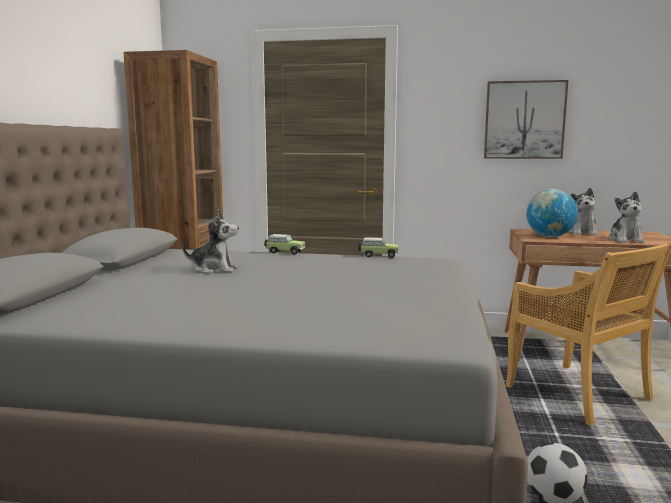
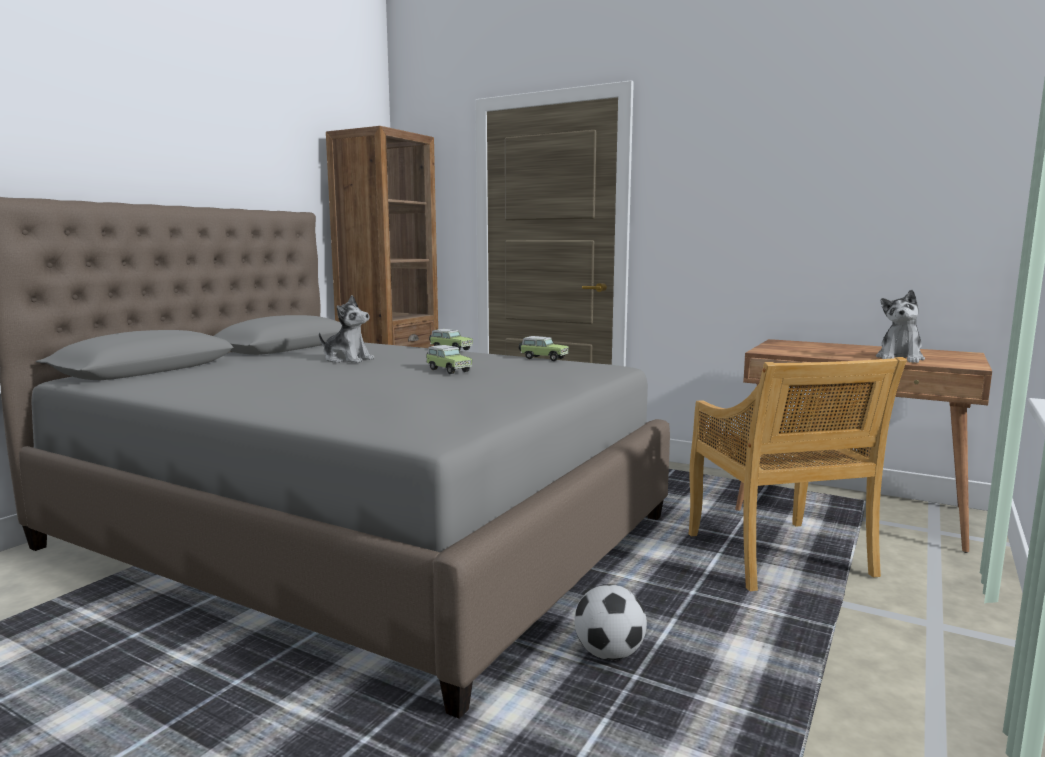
camera: 20 degrees right, 0 degrees up
picture [484,80,568,159] -> none
globe [526,189,578,237] -> none
plush toy [568,188,598,236] -> none
none -> toy car [426,345,472,374]

